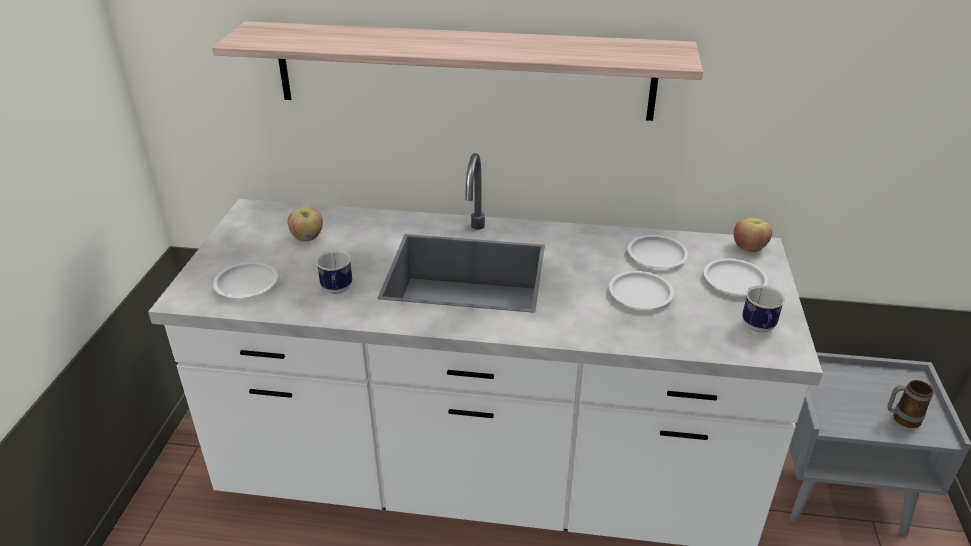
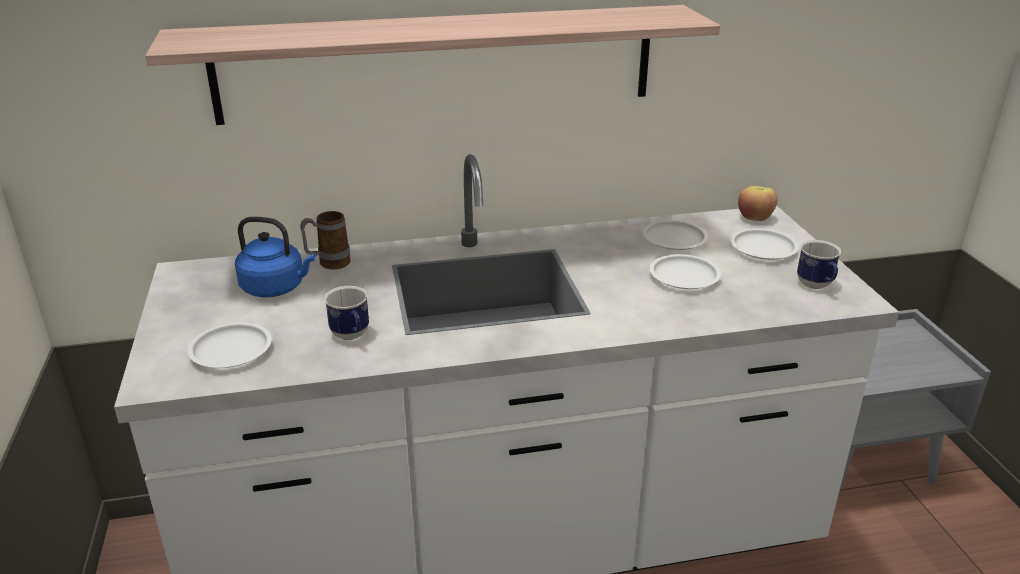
camera: 20 degrees left, 5 degrees down
apple [288,207,323,241] -> blue kettle [235,217,315,297]
mug [888,380,933,428] -> mug moved to [300,211,351,269]

